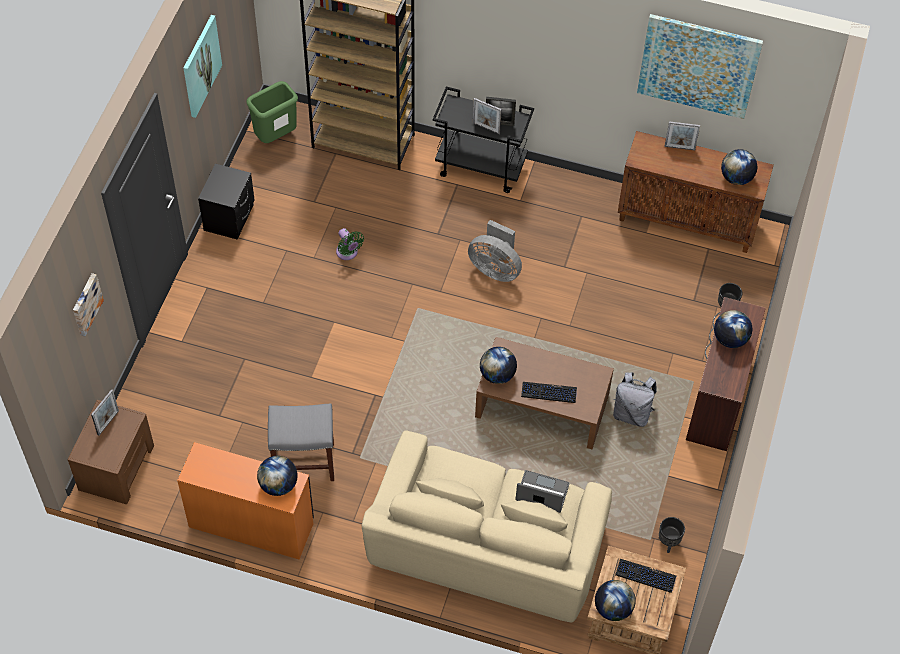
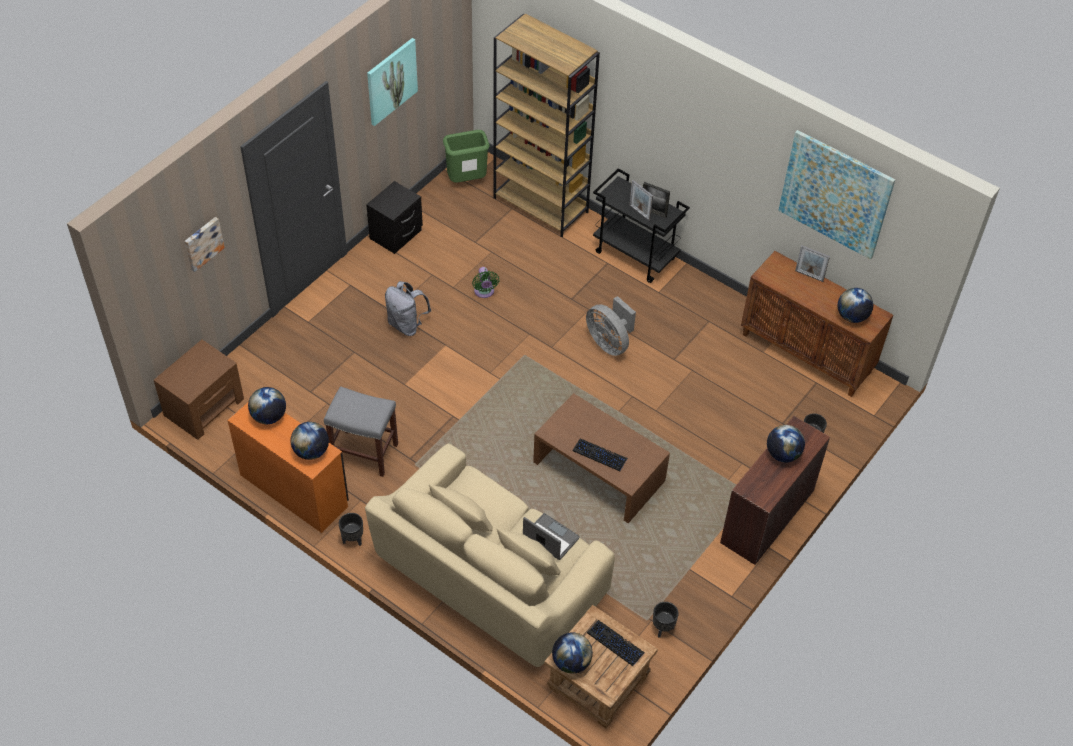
camera: 20 degrees right, 5 degrees down
picture frame [91,389,119,436] -> none
globe [480,347,517,384] -> globe moved to [248,387,286,424]
grey backpack [613,372,657,427] -> grey backpack moved to [385,281,431,336]
none -> black planter [339,513,363,546]

